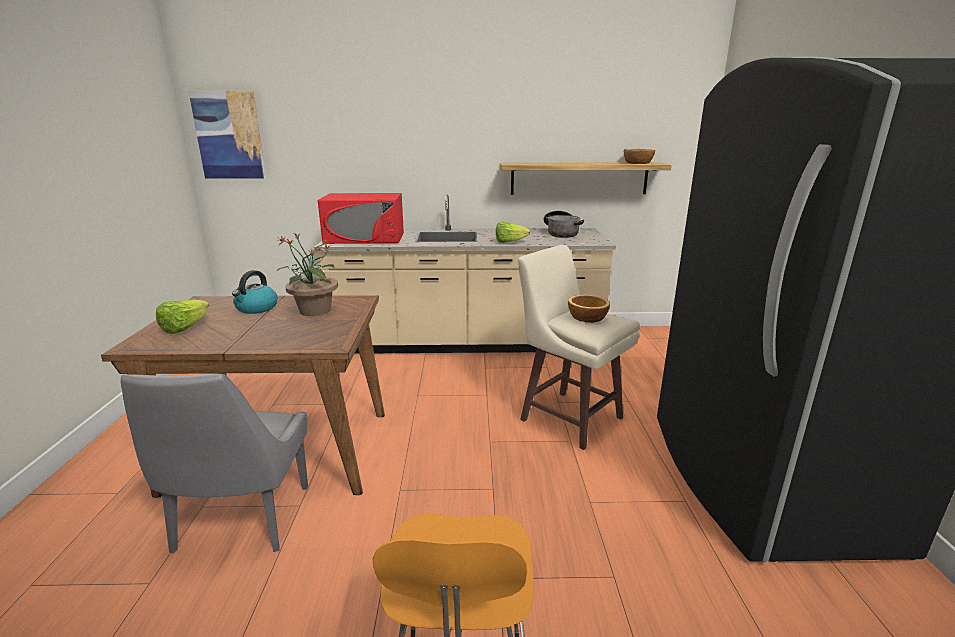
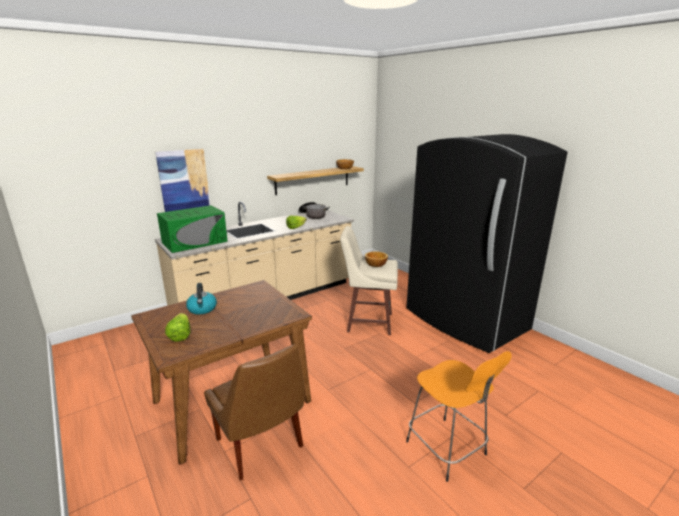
camera: 35 degrees left, 0 degrees up
grey chair [121,374,308,553] -> brown chair [204,344,305,480]
picture [189,91,266,179] -> picture moved to [155,149,210,212]
potted plant [276,233,338,316] -> none
red microwave [318,193,404,244] -> green microwave [157,205,228,253]

